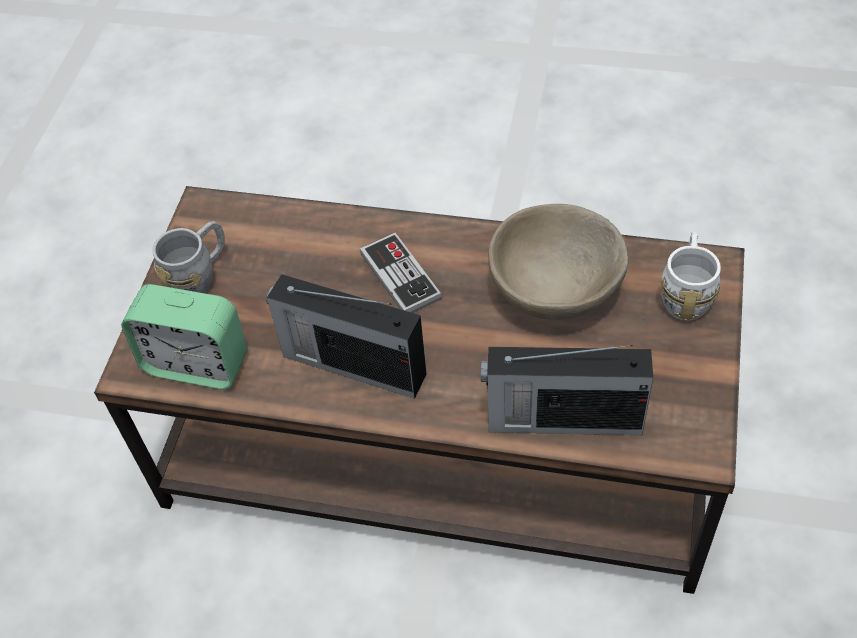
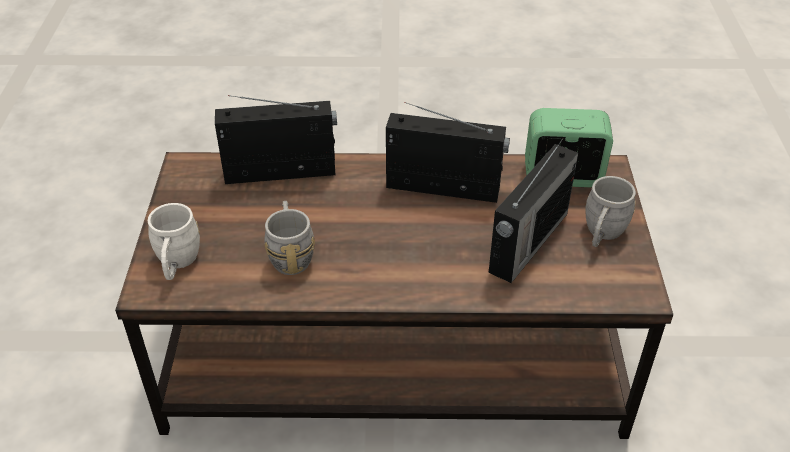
camera: 165 degrees right, 10 degrees down
game controller [360,233,442,313] -> none
beige bowl [488,204,628,320] -> grey mug [264,201,315,275]
none -> radio [489,138,578,283]

